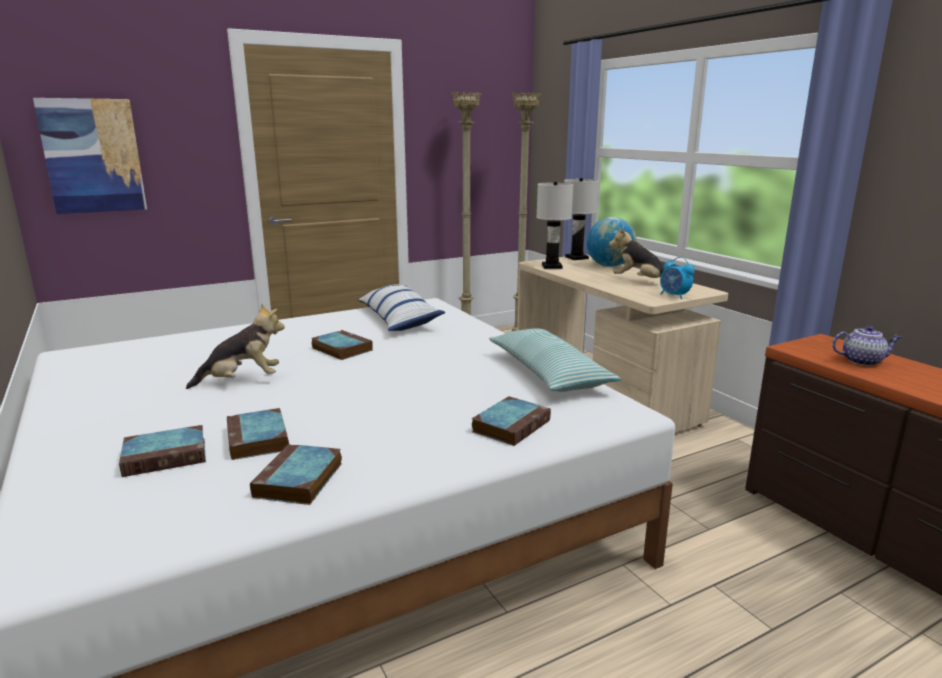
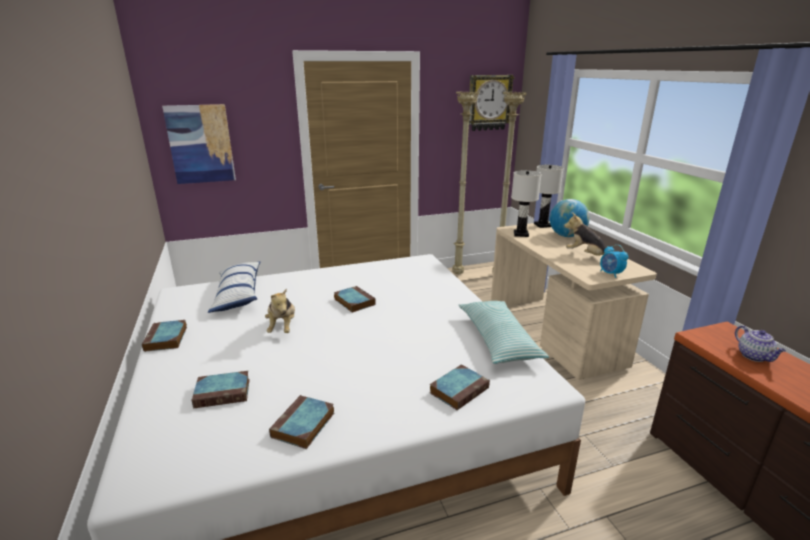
camera: 10 degrees right, 5 degrees up
plush toy [186,303,284,389] -> plush toy turned 90 degrees clockwise [265,288,295,333]
book [227,408,289,460] -> book moved to [142,320,187,352]
pillow [358,284,445,331] -> pillow moved to [208,262,260,313]
teapot [832,326,901,366] -> teapot turned 60 degrees clockwise [735,325,786,362]
none -> wall clock [469,75,515,131]

